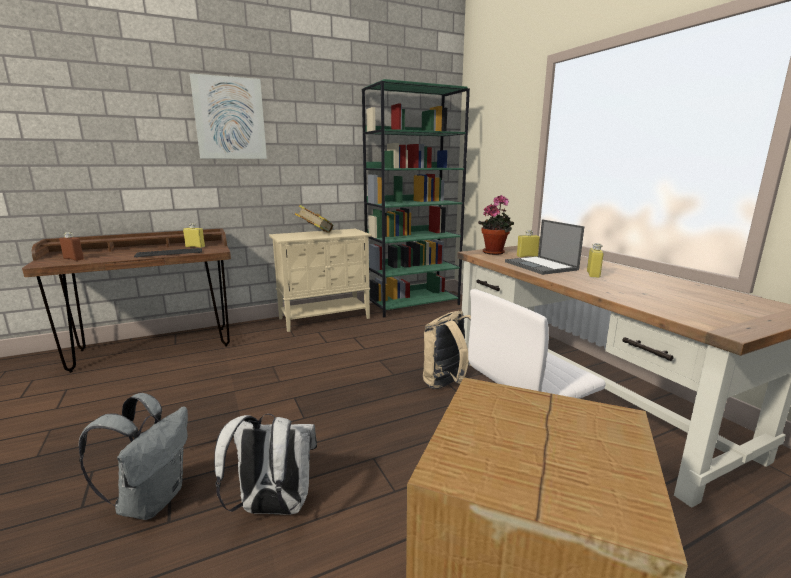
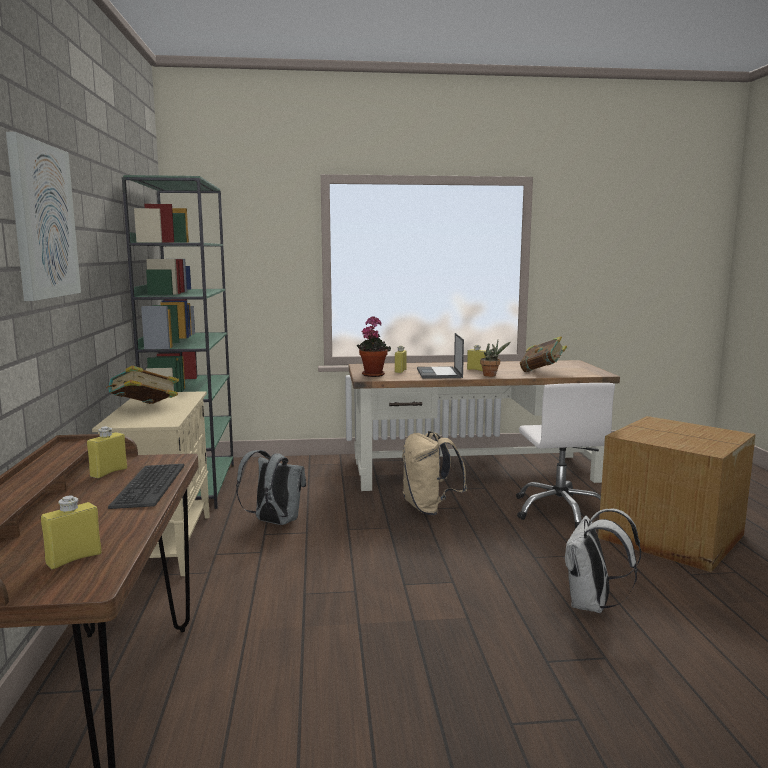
camera: 70 degrees left, 5 degrees down
brown bottle [59,232,84,261] -> yellow bottle [41,496,101,569]
grey backpack [79,393,188,520] -> grey backpack moved to [236,450,306,525]
laptop [505,219,584,275] -> laptop turned 90 degrees clockwise [417,333,464,379]
none -> potted plant [480,341,511,377]
none -> book [520,336,567,372]

